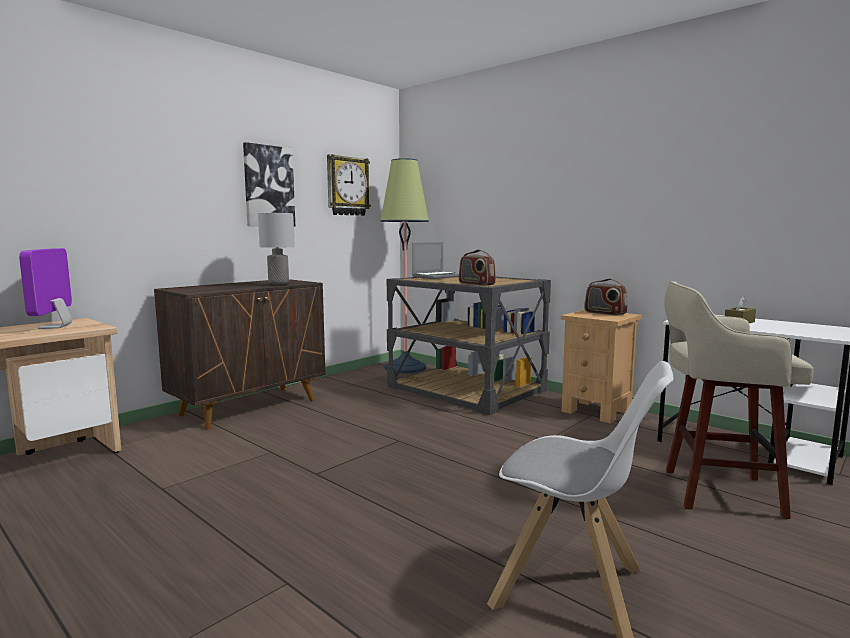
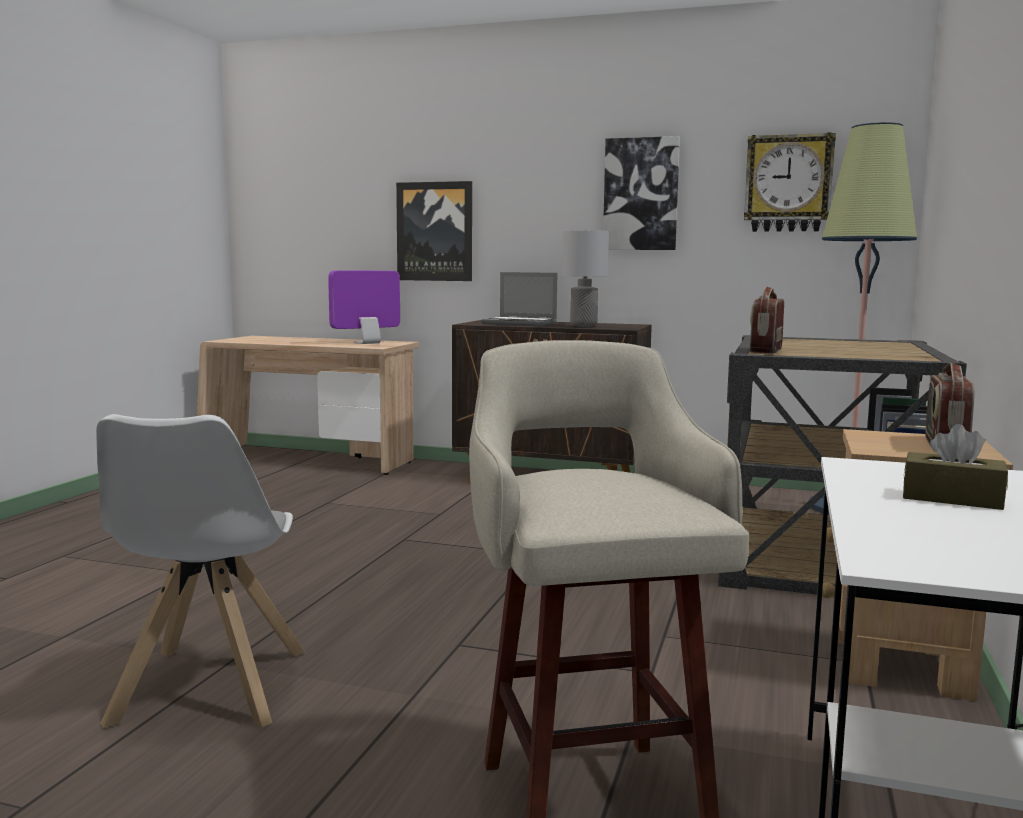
camera: 65 degrees right, 0 degrees up
laptop [412,242,459,279] -> laptop moved to [481,272,557,326]
none -> picture [396,181,472,281]

